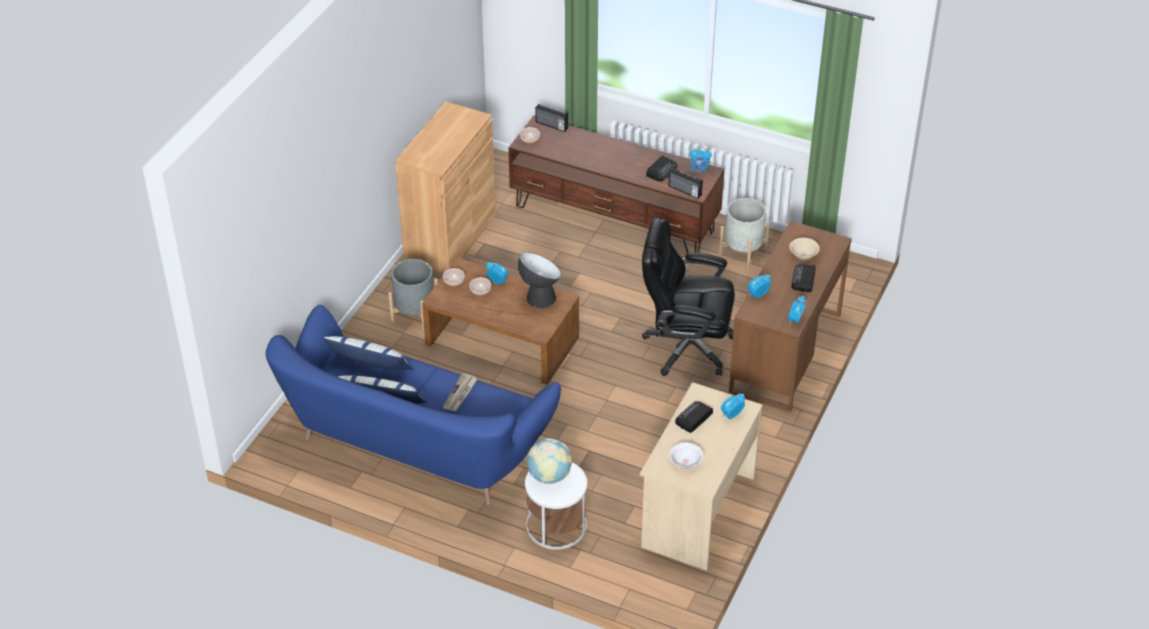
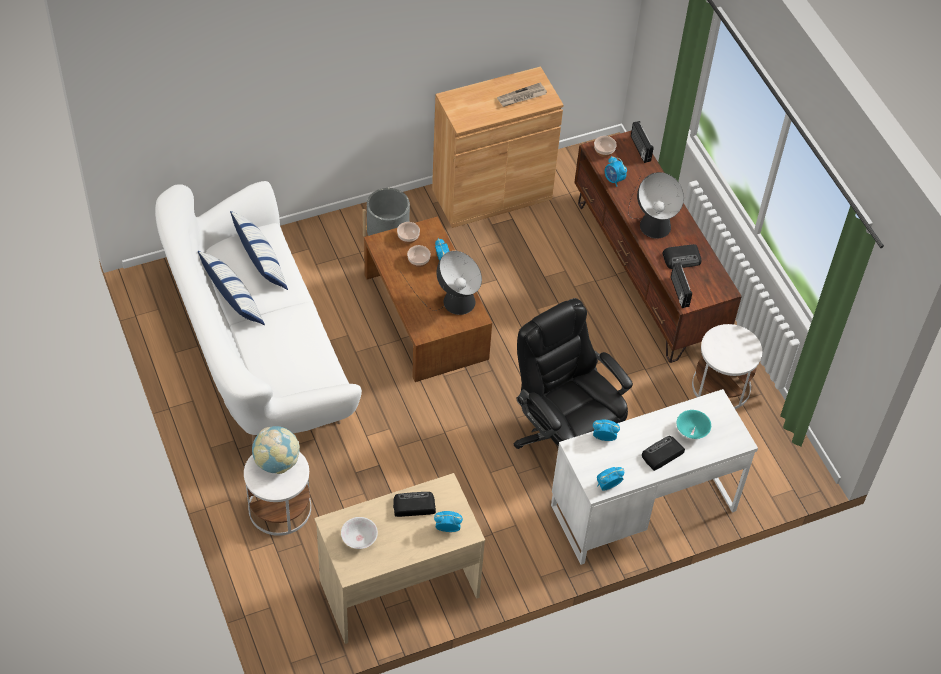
camera: 40 degrees right, 10 degrees up
blue sofa [266,305,561,505] -> white sofa [155,181,362,445]
newspaper [443,373,477,411] -> newspaper moved to [497,83,547,107]
alarm clock [690,147,712,173] -> alarm clock moved to [605,156,627,187]
grey planter [719,198,770,268] -> white side table [692,324,762,409]
brown desk [729,221,852,412] -> white desk [551,389,758,565]
beige bowl [789,238,820,260] -> turquoise bowl [677,410,711,439]
none -> table lamp [628,172,684,239]

